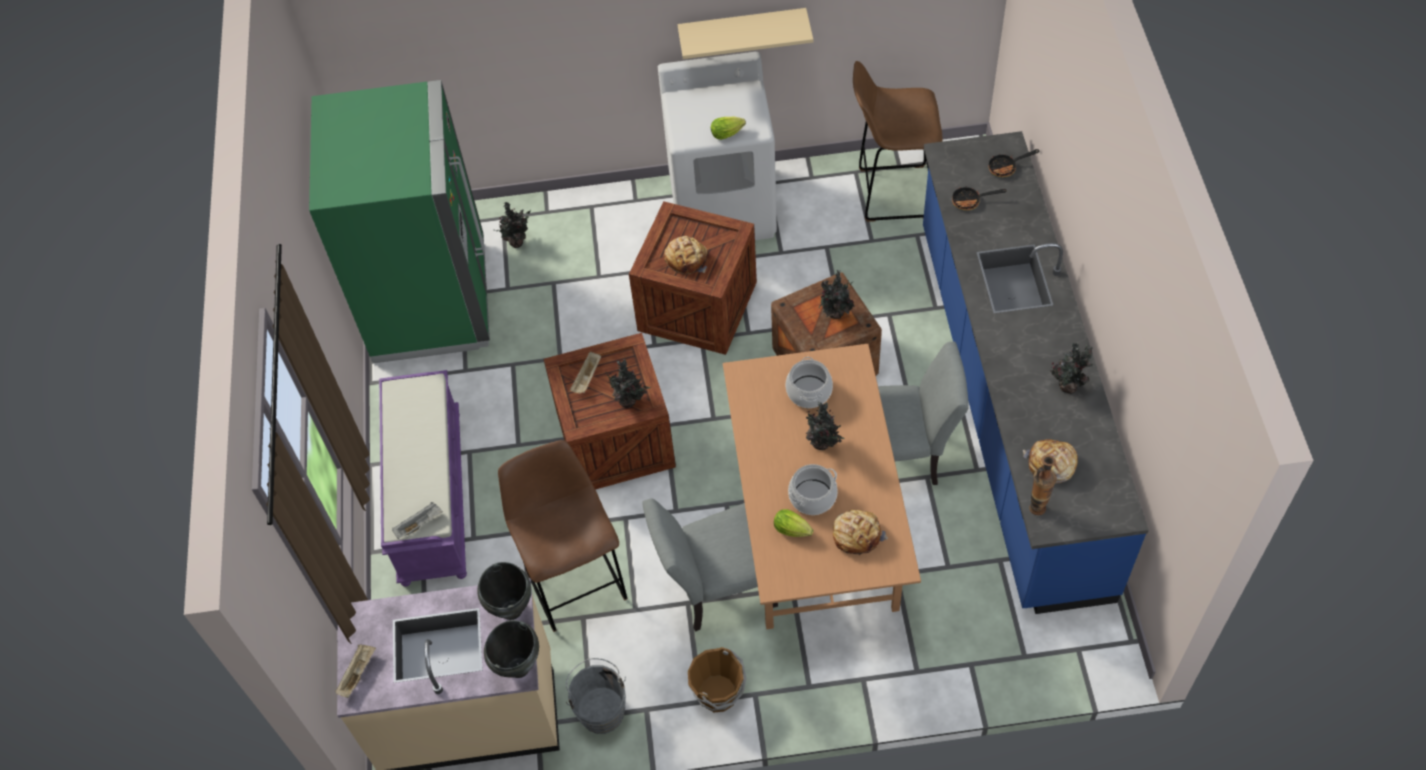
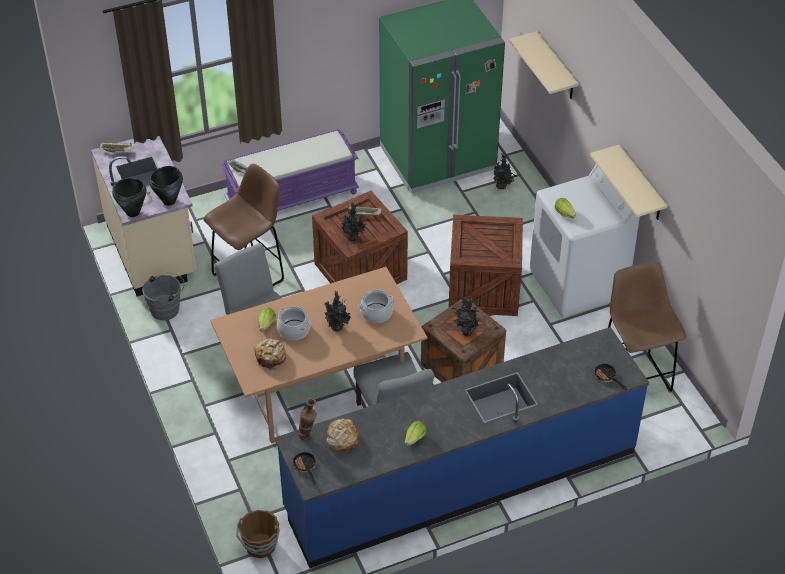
camera: 70 degrees right, 10 degrees down
bread [664,236,707,274] -> none
brown bucket [688,647,746,712] -> brown bucket moved to [236,510,280,558]
frying pan [952,185,1007,211] -> frying pan moved to [292,452,316,484]
potted plant [1049,343,1093,394] -> lettuce [405,421,426,446]
none -> beige shelf [509,31,579,99]

